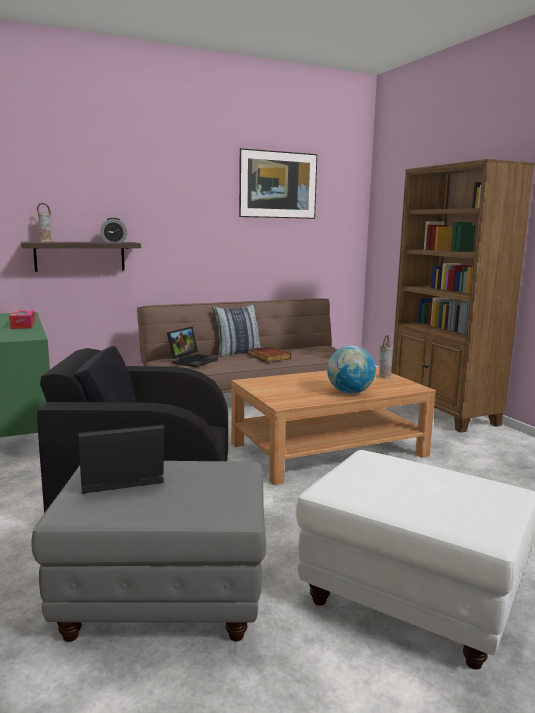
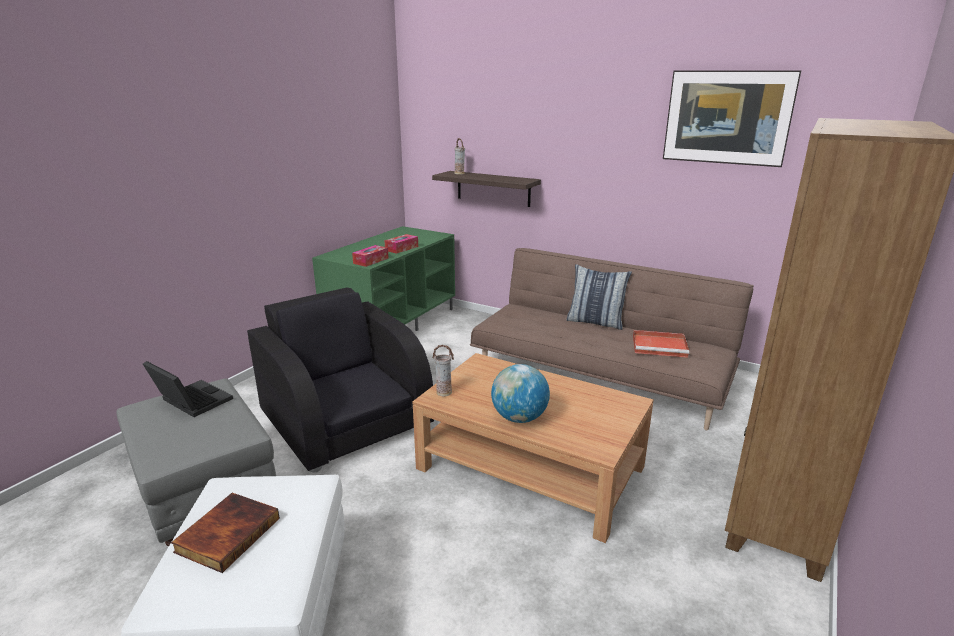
camera: 55 degrees right, 10 degrees up
alarm clock [100,218,127,243] -> none
laptop [167,327,218,367] -> none
book [248,347,291,362] -> book moved to [171,493,280,573]
vase [379,335,392,378] -> vase moved to [433,345,454,396]
none -> tissue box [352,245,389,267]
none -> red tray [633,330,689,358]

